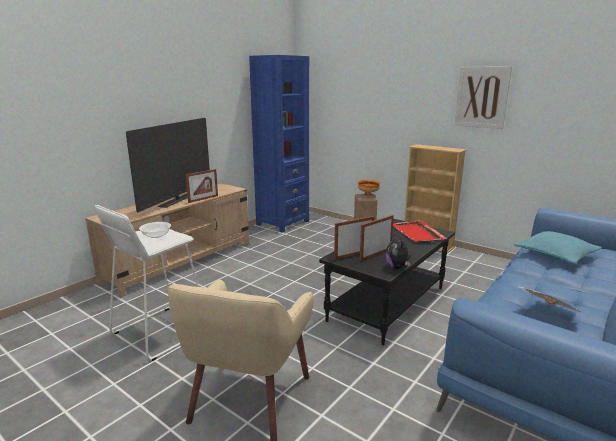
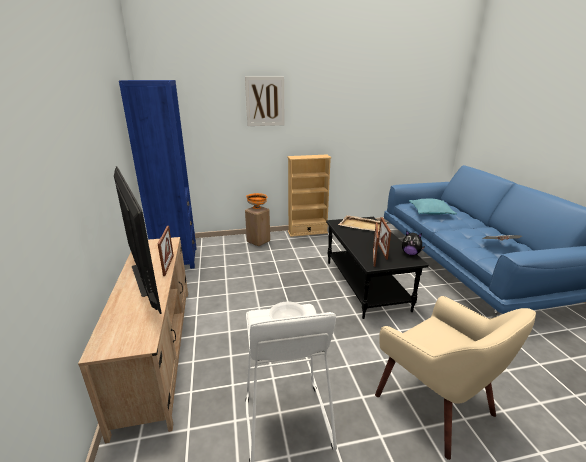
camera: 50 degrees left, 5 degrees up
red tray [393,220,446,242] -> beige tray [338,215,387,232]
picture [455,67,512,129] -> picture moved to [245,77,285,126]

